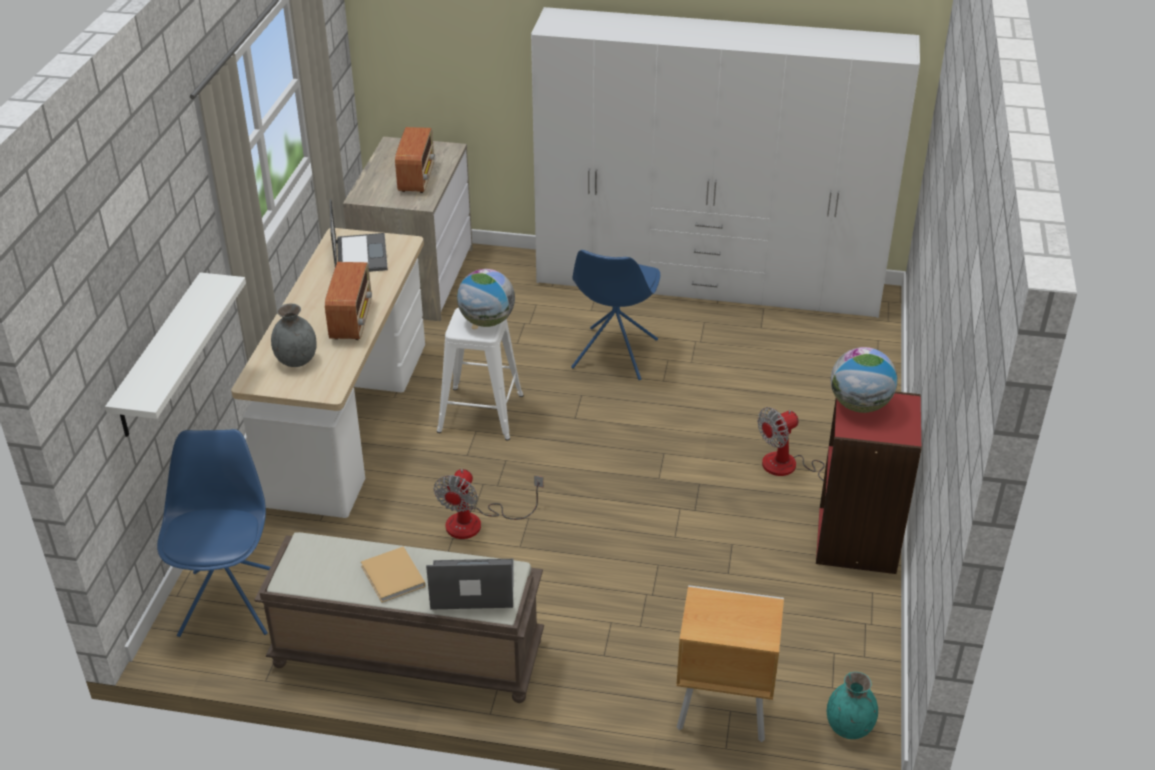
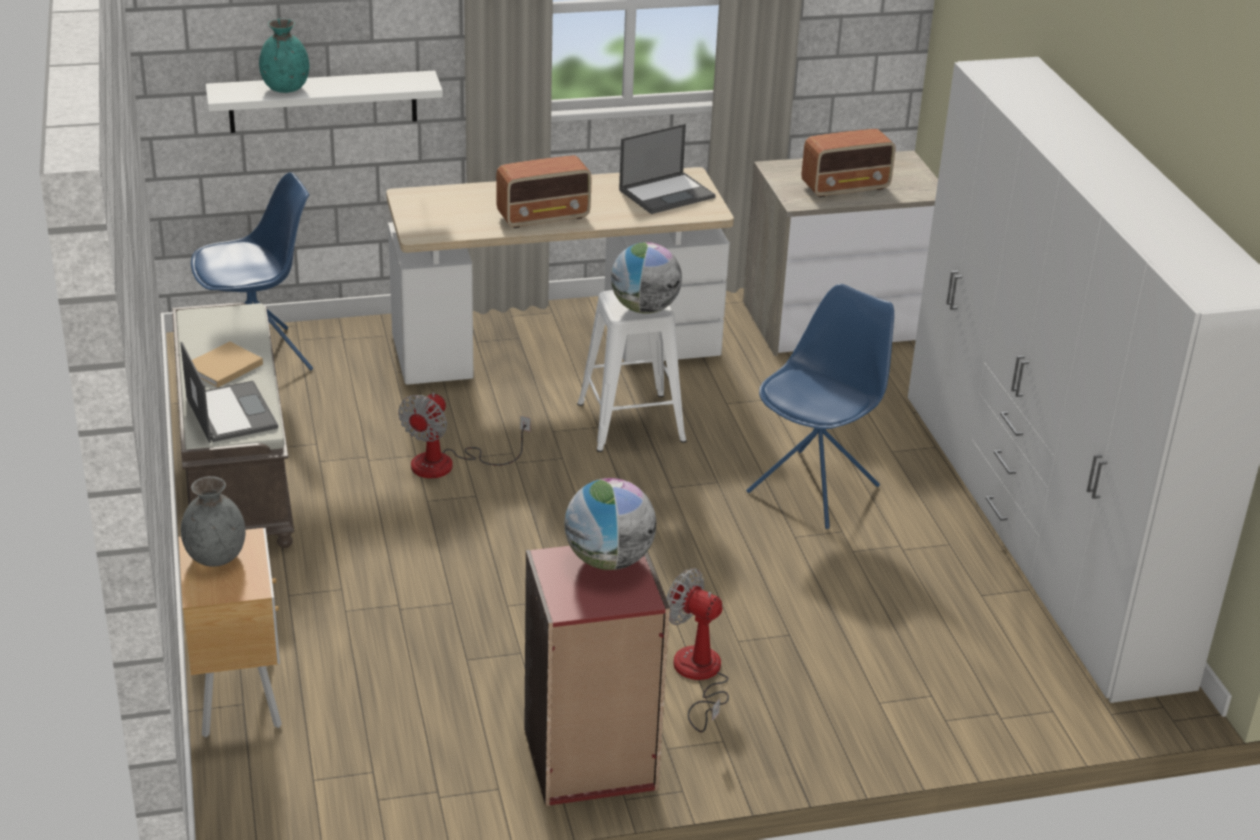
camera: 65 degrees right, 5 degrees down
grey vase [271,304,317,367] -> grey vase moved to [181,476,246,567]
fan [434,469,543,539] -> fan turned 60 degrees counterclockwise [398,392,531,478]
blue chair [571,250,660,380] -> blue chair turned 135 degrees clockwise [746,284,894,529]
turquoise vase [827,672,878,739] -> turquoise vase moved to [259,19,309,93]

